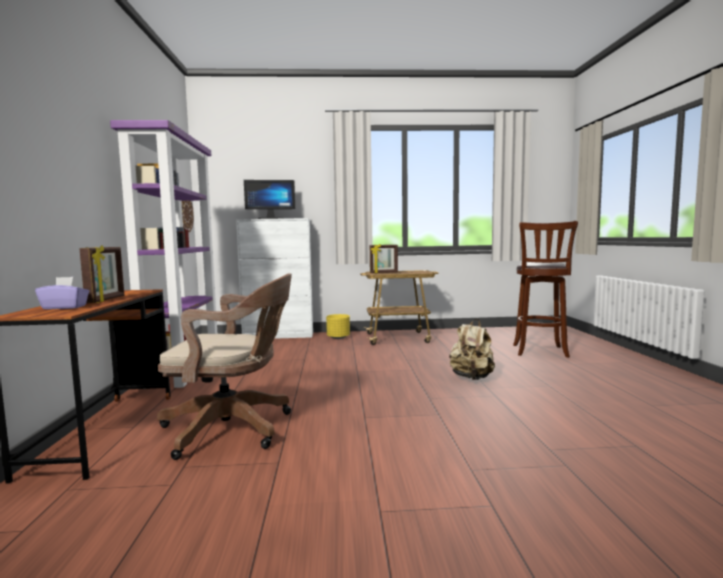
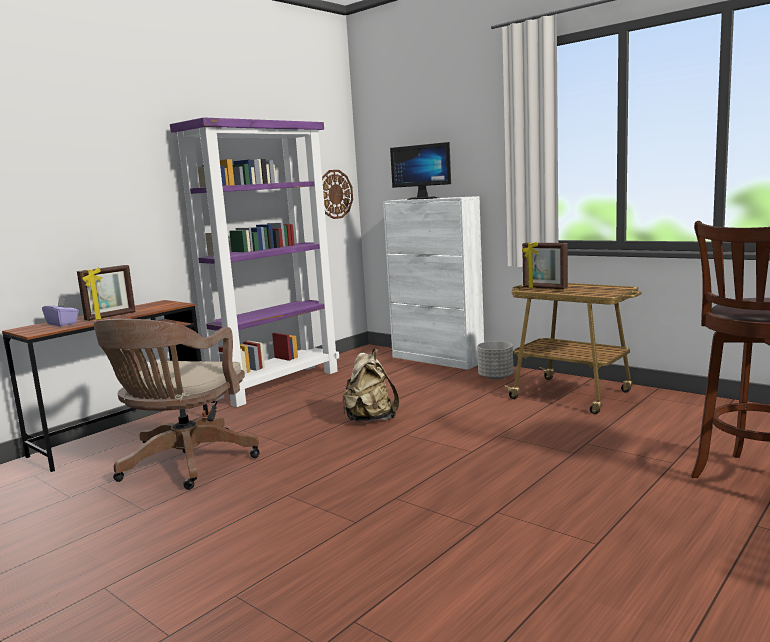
camera: 45 degrees right, 5 degrees up
brown office chair [157,274,292,460] -> brown office chair turned 60 degrees clockwise [94,319,260,490]
yellow planter [326,314,350,339] -> grey planter [477,341,513,380]
beige backpack [449,319,495,380] -> beige backpack moved to [343,349,399,422]

